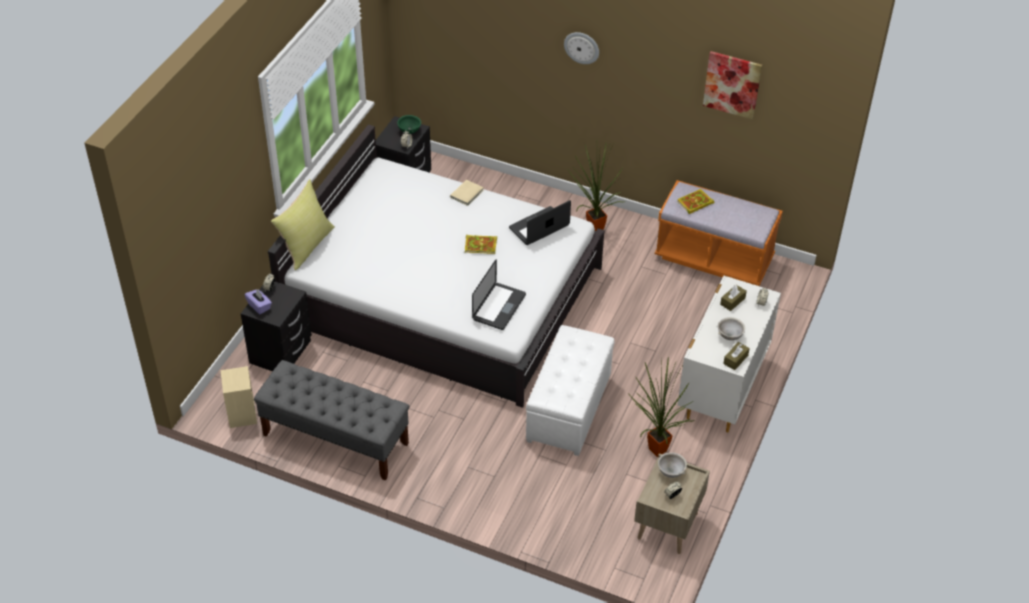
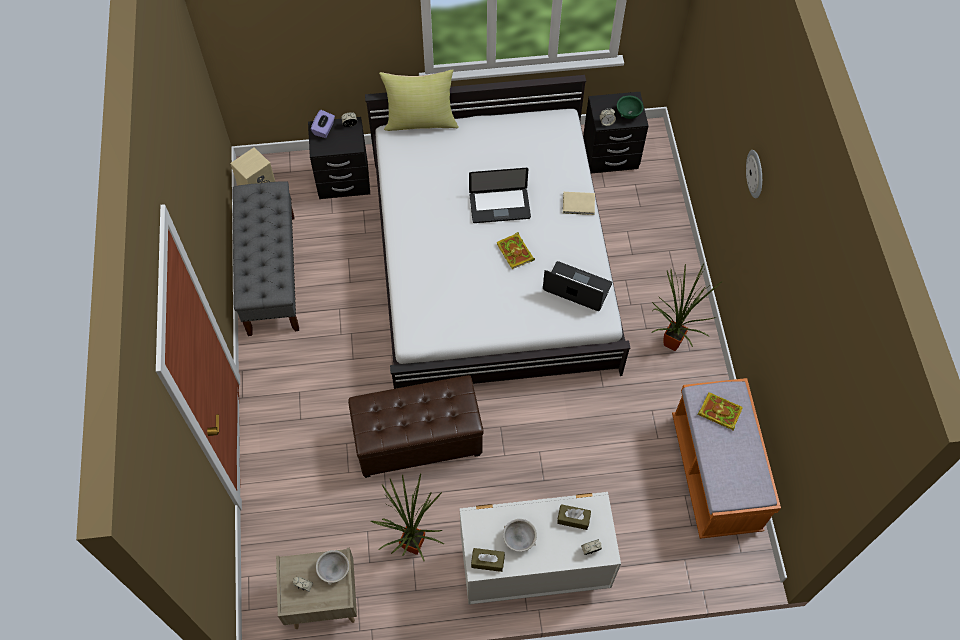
camera: 60 degrees right, 15 degrees up
laptop [472,259,526,330] -> laptop moved to [469,168,531,223]
white ottoman [526,325,615,456] -> brown ottoman [348,375,484,478]
picture [703,51,762,119] -> none

